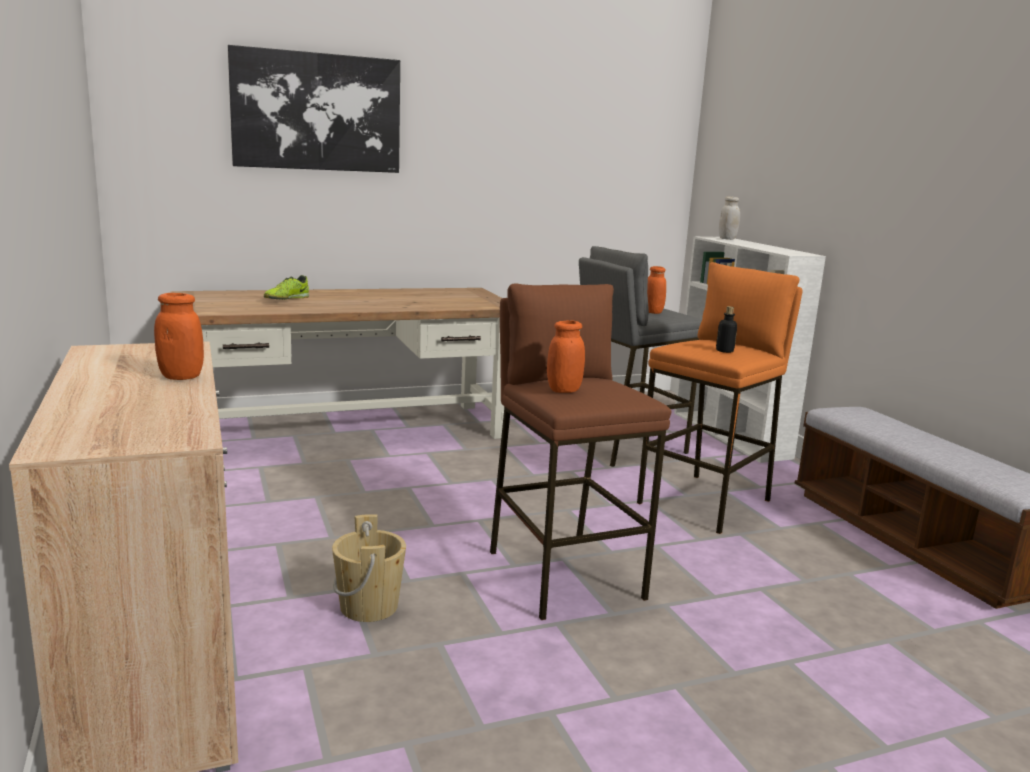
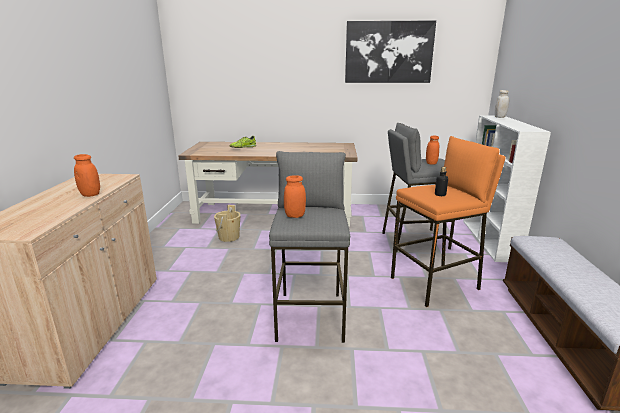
camera: 25 degrees right, 5 degrees up
picture [228,45,400,173] -> picture moved to [345,20,436,83]
beige bucket [332,514,406,622] -> beige bucket moved to [214,205,241,242]
brown stool [490,283,671,620] -> grey stool [269,151,350,343]

